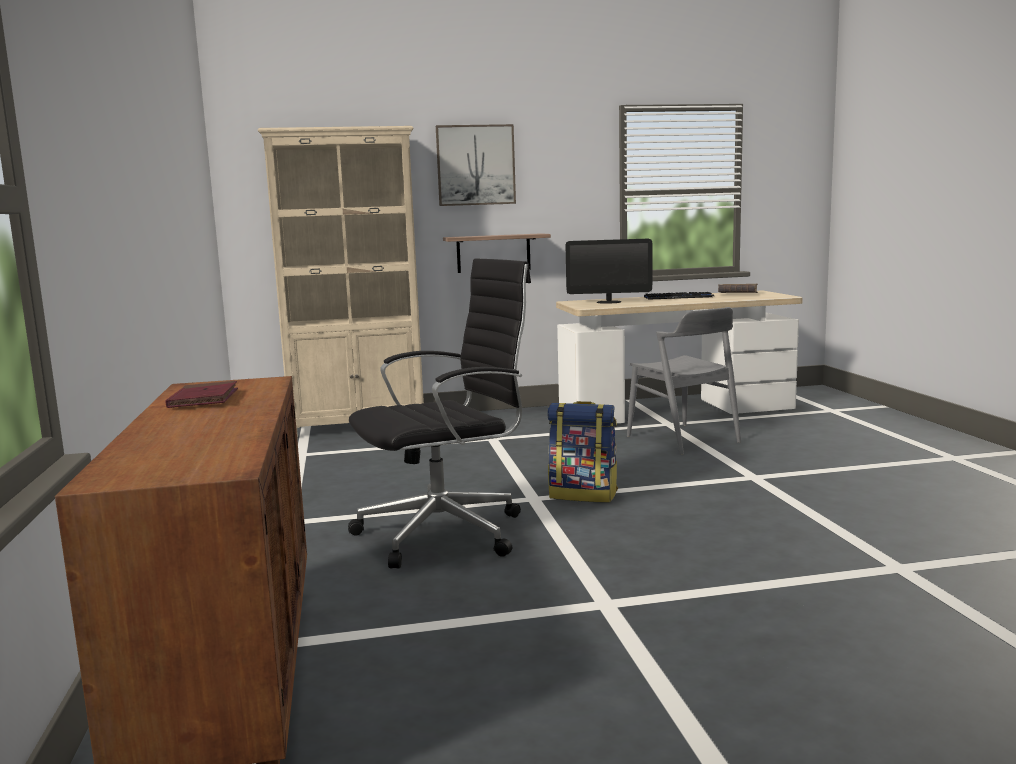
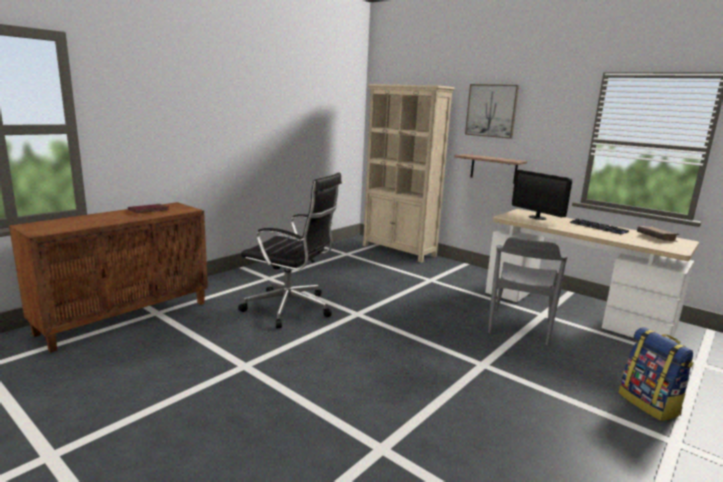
camera: 50 degrees right, 5 degrees up
backpack [547,401,618,502] -> backpack moved to [619,327,694,421]

